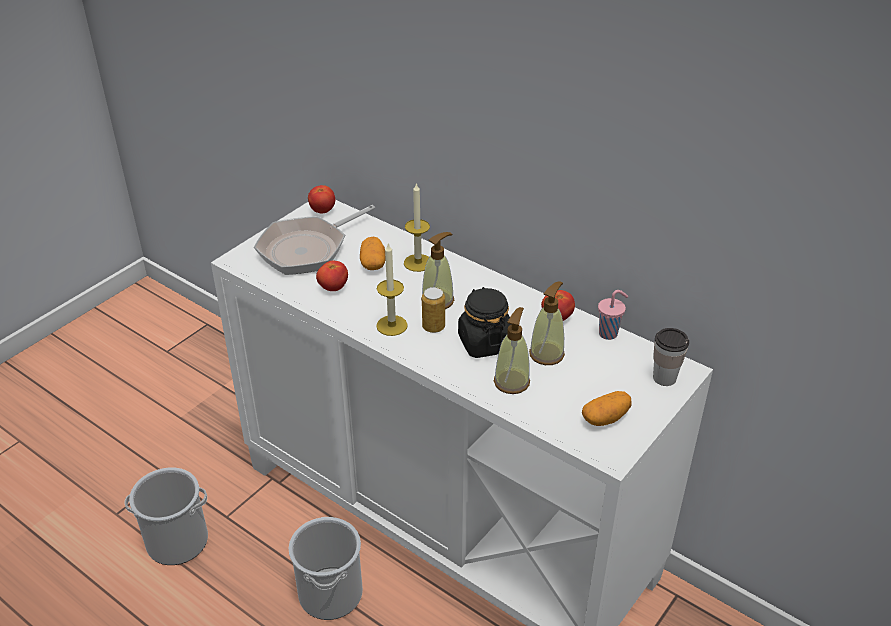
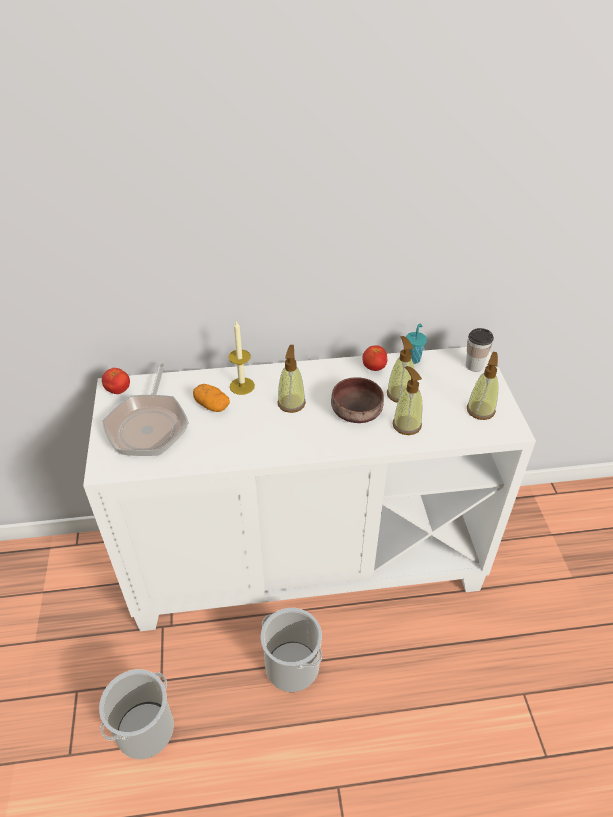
camera: 45 degrees left, 5 degrees up
tomato [316,261,348,291] -> none
candle [376,242,408,336] -> none
can [422,287,445,333] -> none
black jar [458,287,511,358] -> brown bowl [331,377,384,423]
potato [582,391,632,426] -> soap dispenser [467,352,499,420]
pink cup [598,290,628,340] -> turquoise cup [406,324,427,364]

